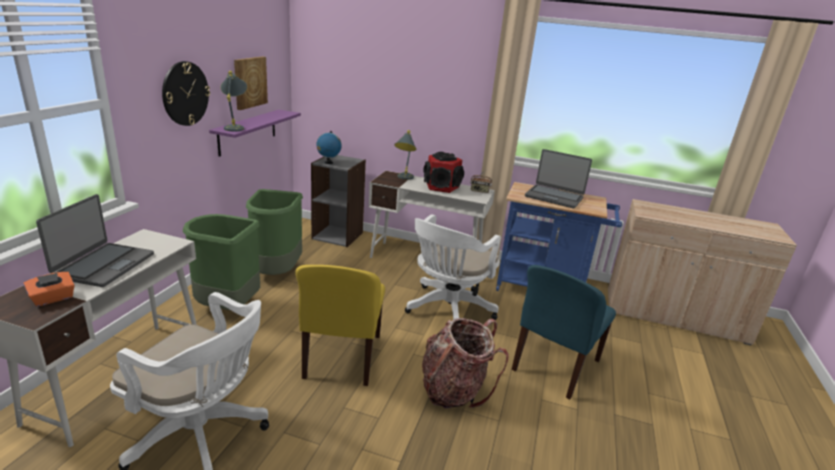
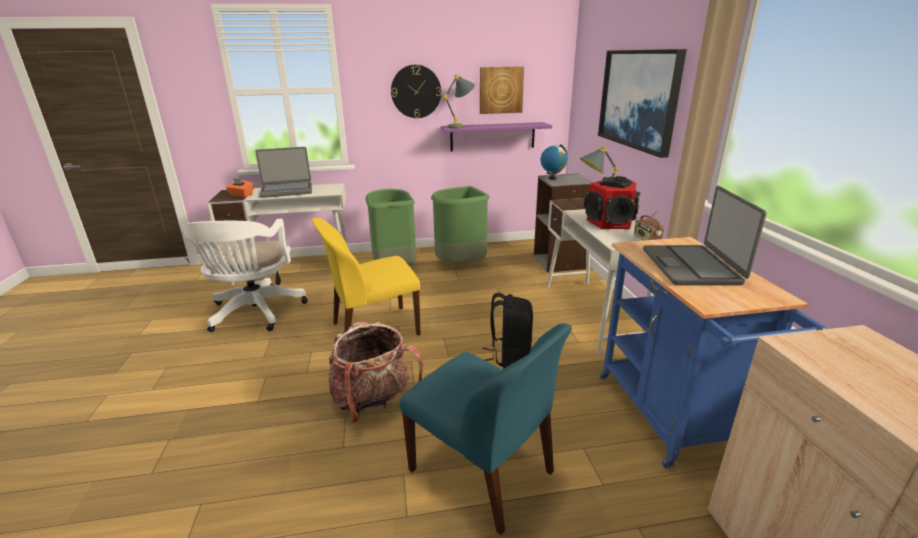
camera: 65 degrees right, 0 degrees up
white office chair [405,214,501,320] -> black backpack [483,293,533,368]
blue chair [512,265,616,399] -> blue chair turned 150 degrees counterclockwise [399,323,572,535]
none -> picture [598,49,687,158]

